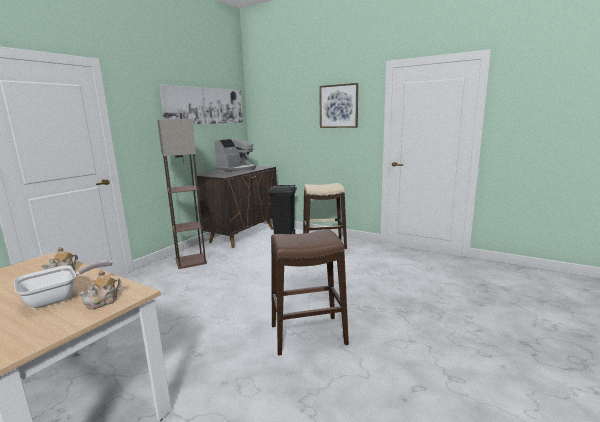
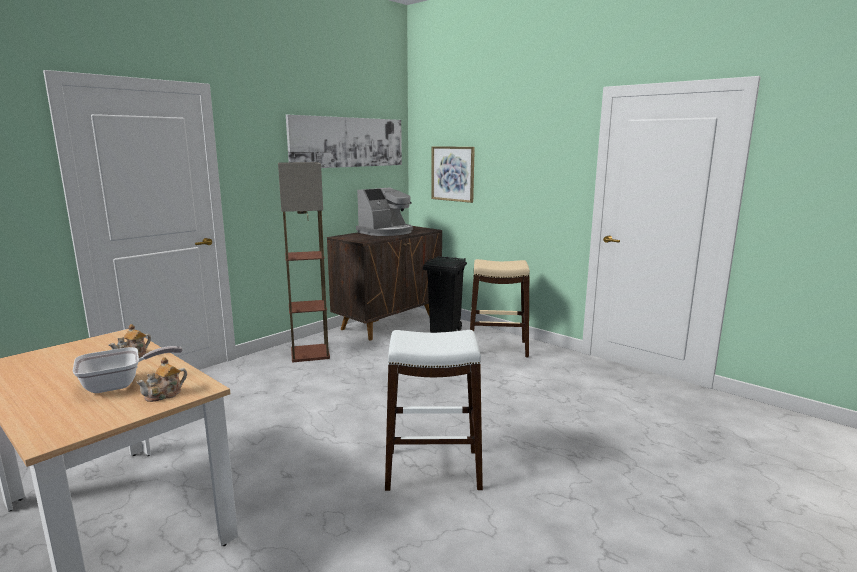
camera: 10 degrees right, 0 degrees up
brown stool [271,229,349,356] -> white stool [385,330,483,491]
picture [319,83,358,128] -> picture moved to [431,146,475,203]

